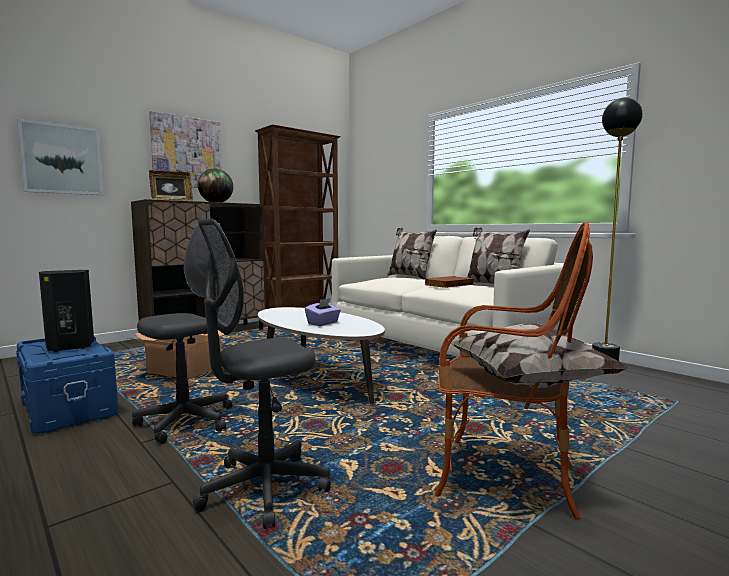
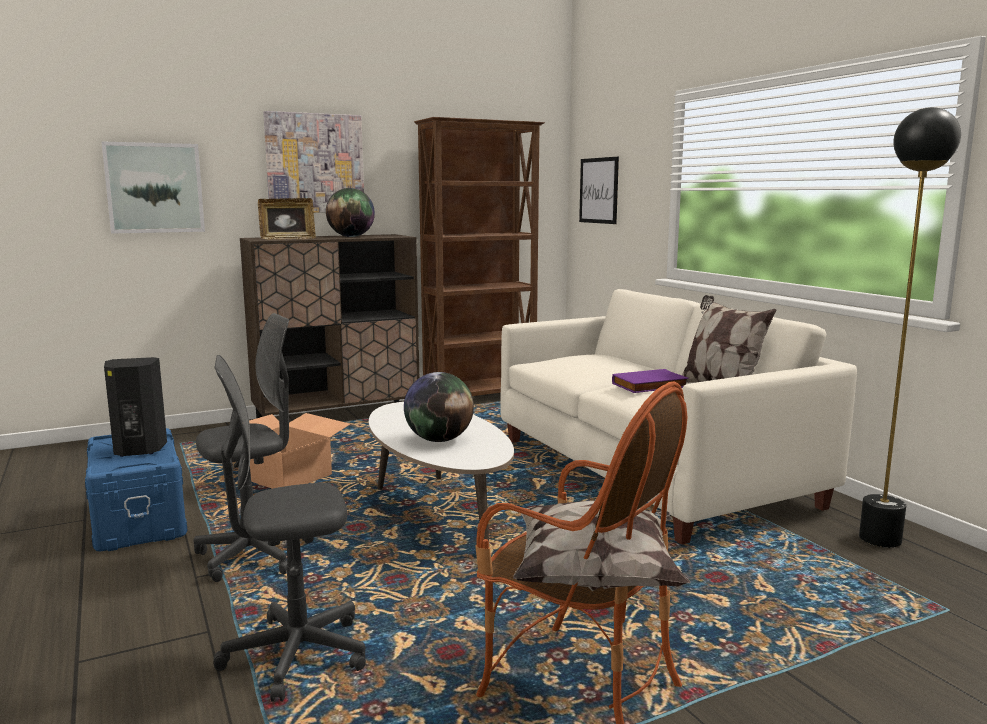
camera: 15 degrees right, 5 degrees up
purple tissue box [305,298,341,326] -> globe [404,372,474,442]
pillow [387,228,437,280] -> none
brown book [425,276,475,288] -> purple book [612,369,689,393]
none -> picture [579,157,619,224]

